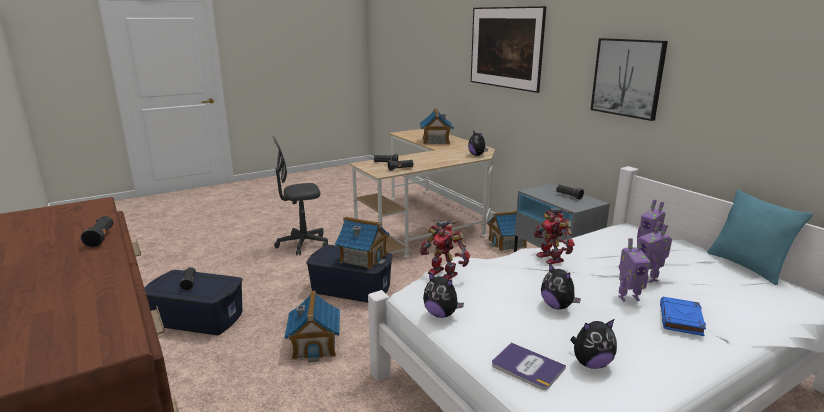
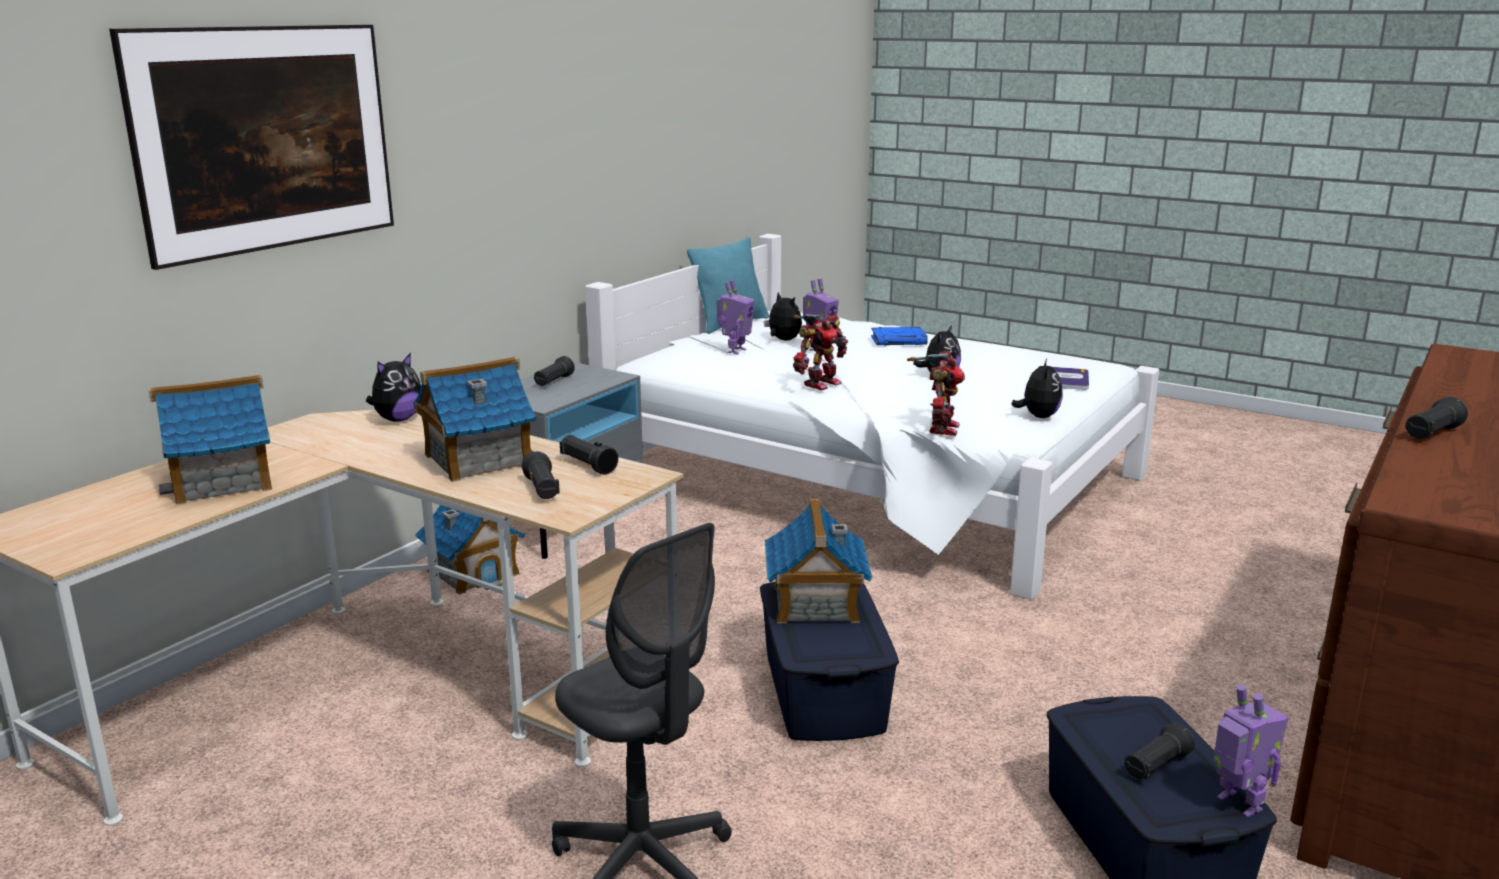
camera: 115 degrees left, 0 degrees up
toy house [284,291,340,362] -> toy house moved to [413,357,536,482]
plush toy [570,319,617,369] -> plush toy moved to [764,292,802,340]
picture [590,38,668,121] -> none
toy robot [618,238,651,302] -> toy robot moved to [1214,684,1288,817]

